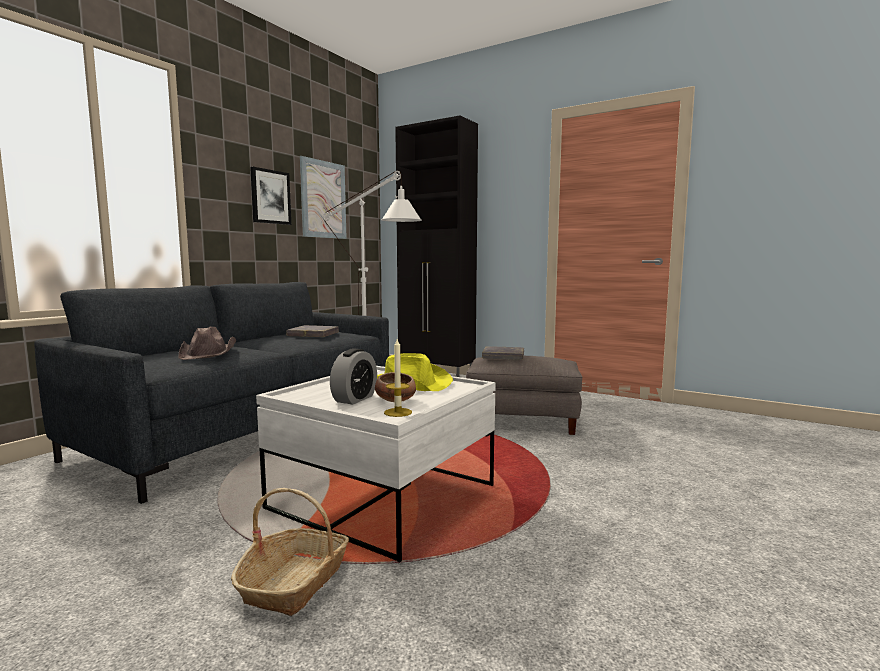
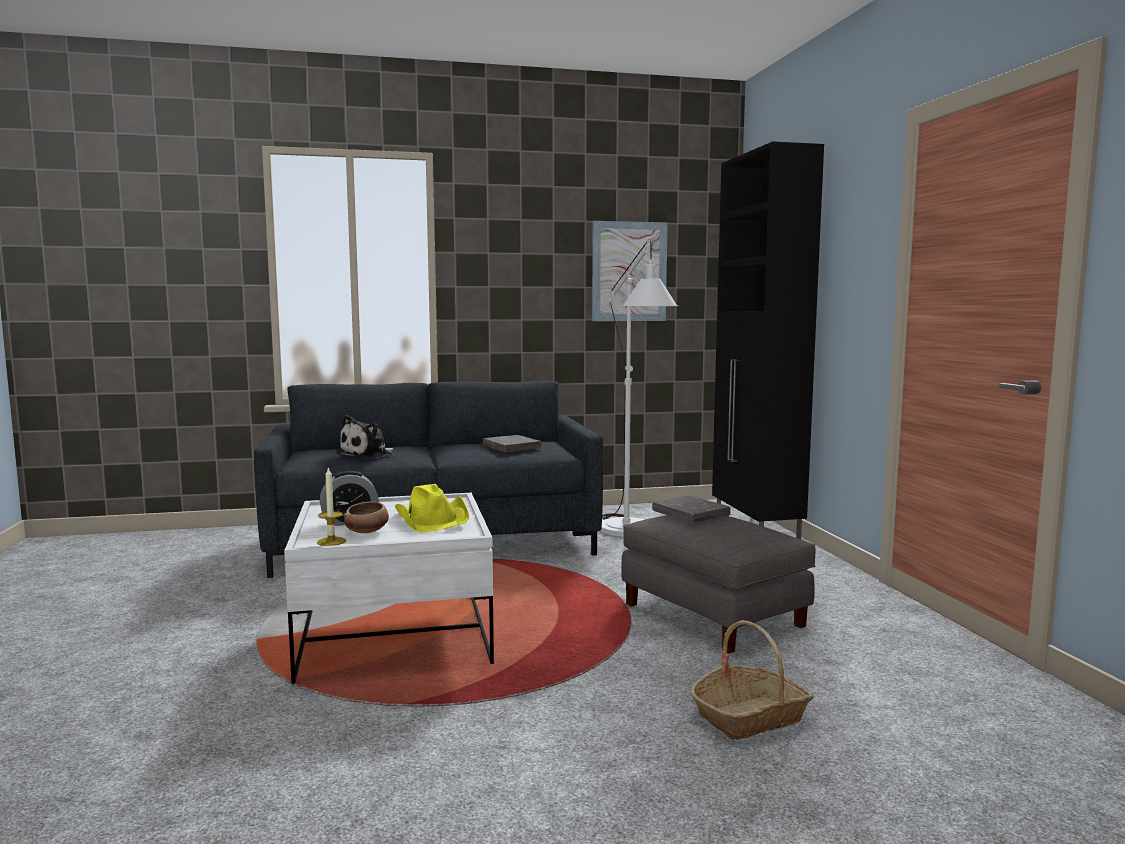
camera: 45 degrees right, 0 degrees up
brown hat [179,327,236,360] -> plush toy [337,415,394,458]
basket [231,488,349,616] -> basket moved to [690,620,814,740]
picture [250,167,291,225] -> none

